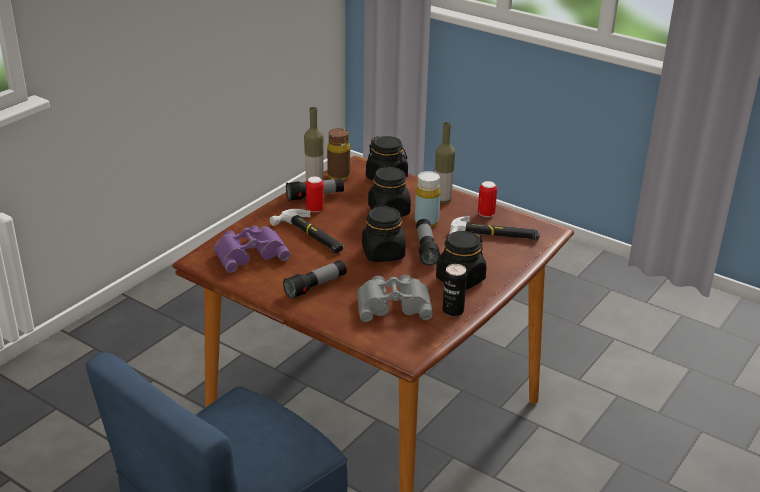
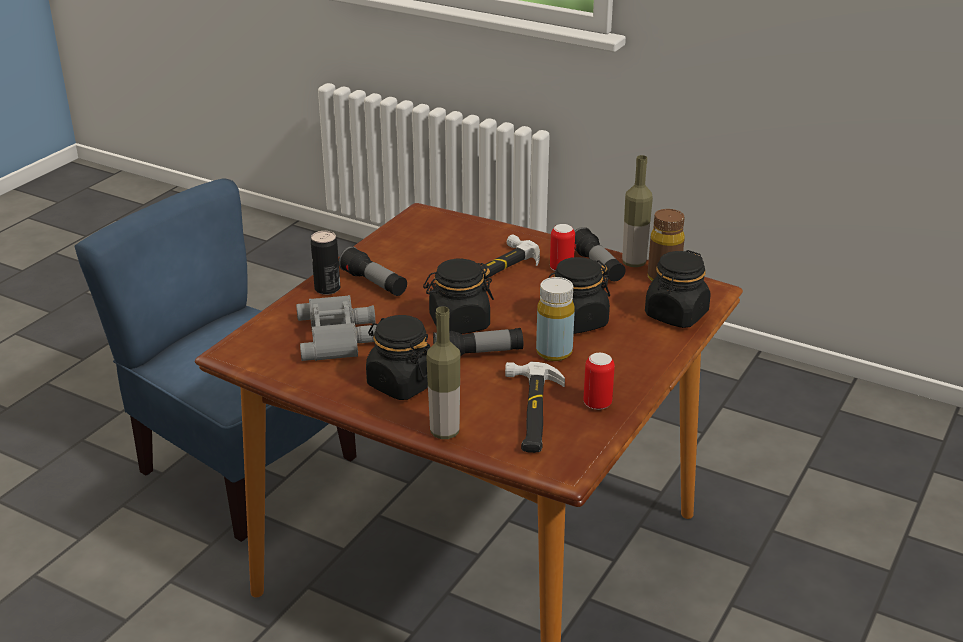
camera: 85 degrees right, 0 degrees up
purple binoculars [214,225,291,273] -> none
bottle [435,122,455,203] -> bottle moved to [426,306,460,439]
can [443,264,467,316] -> can moved to [311,231,340,295]

